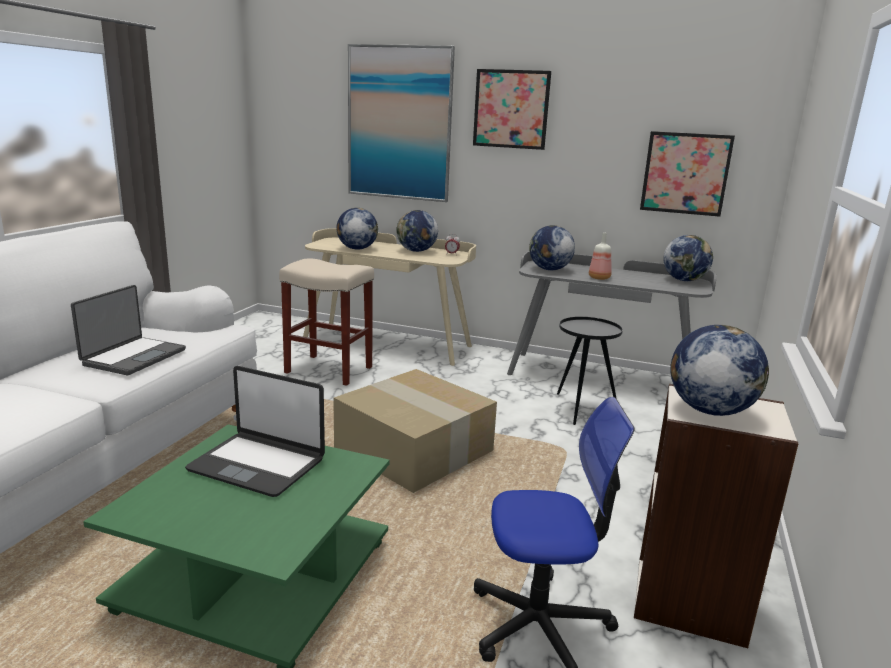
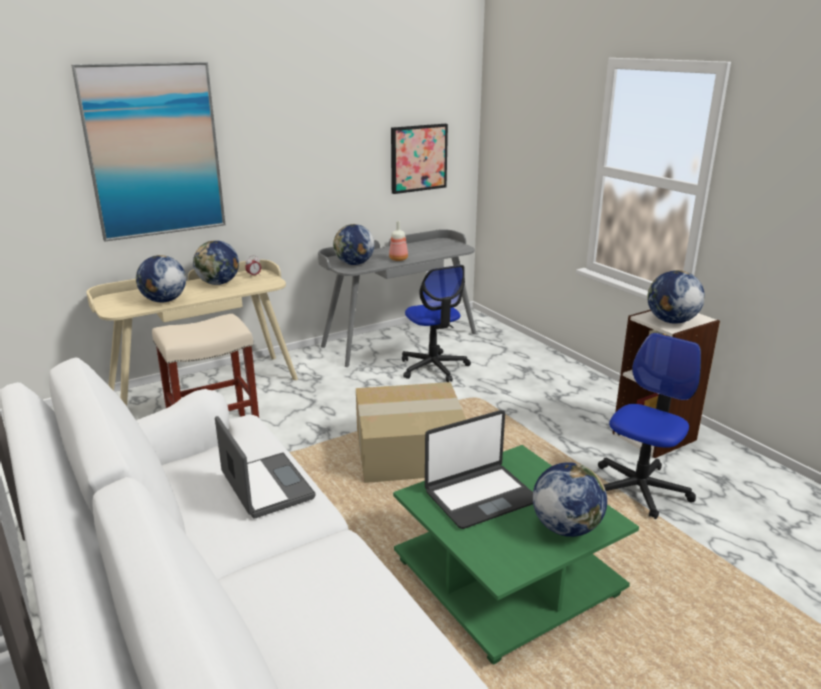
camera: 50 degrees left, 5 degrees up
picture [473,69,551,150] -> none
black side table [557,317,623,425] -> office chair [402,265,471,382]
globe [663,235,713,281] -> globe moved to [532,462,607,537]

